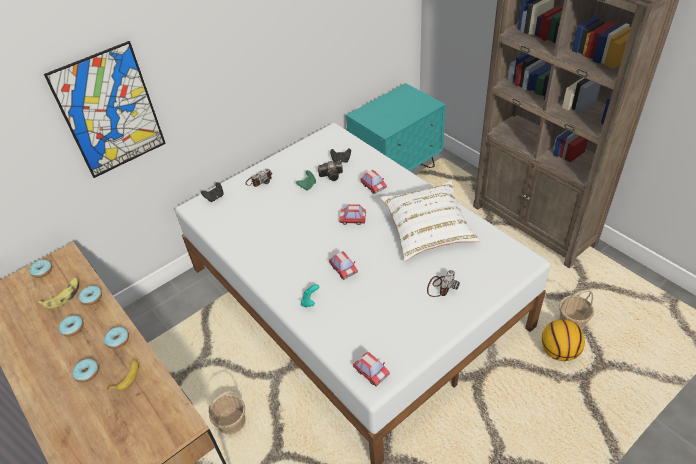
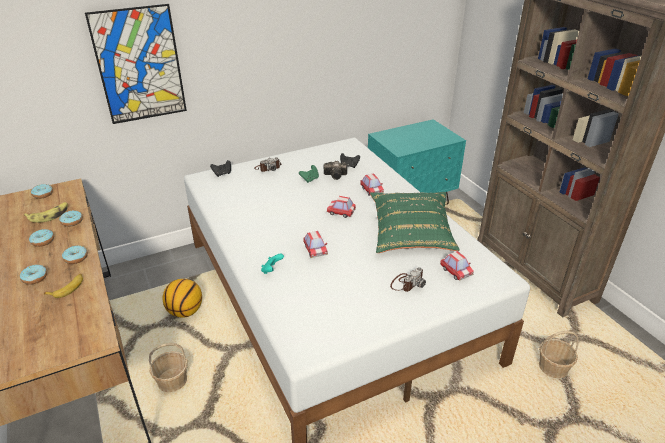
camera: 10 degrees right, 10 degrees down
toy car [353,352,390,387] -> toy car moved to [440,251,474,281]
white pillow [380,181,480,261] -> green pillow [370,192,459,253]
basketball [542,320,585,361] -> basketball moved to [163,279,202,318]

